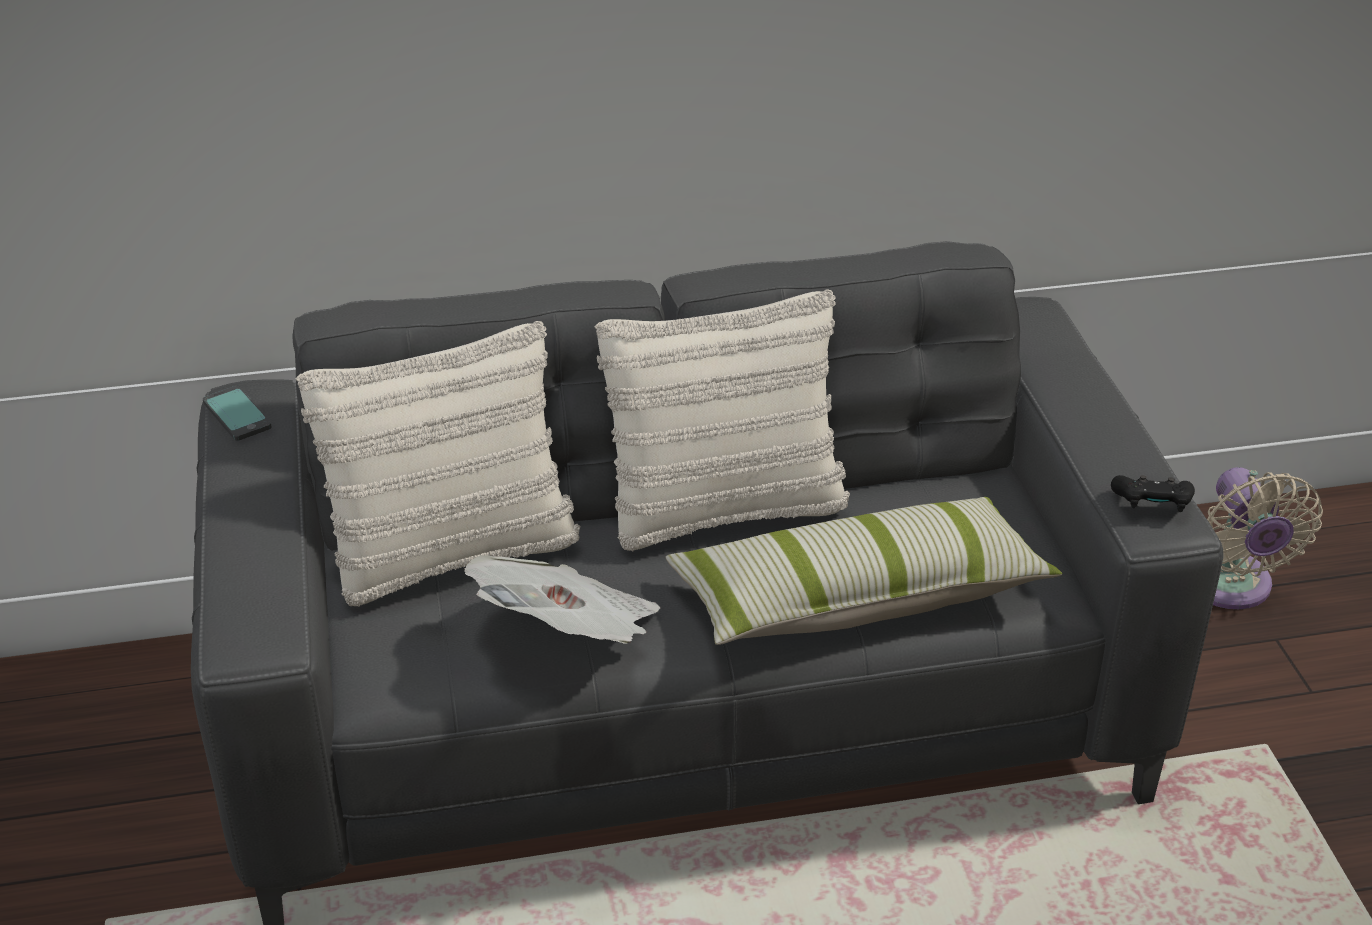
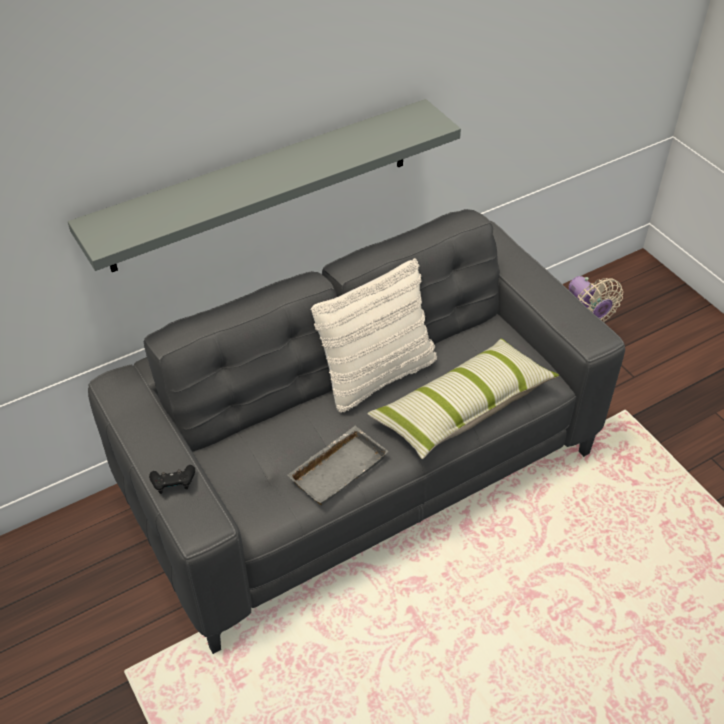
camera: 20 degrees left, 10 degrees up
phone [203,386,272,441] -> none
beige pillow [296,321,580,607] -> none
newspaper [465,555,660,644] -> grey tray [287,426,389,506]
black game controller [1111,475,1195,512] -> black game controller moved to [149,465,195,494]
none -> grey shelf [68,99,461,272]

